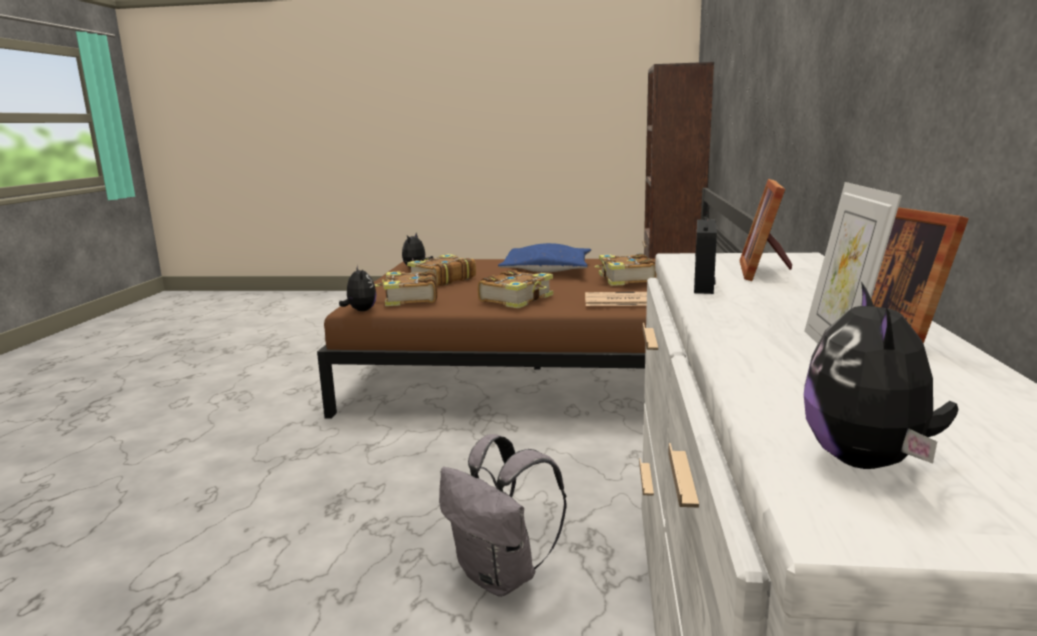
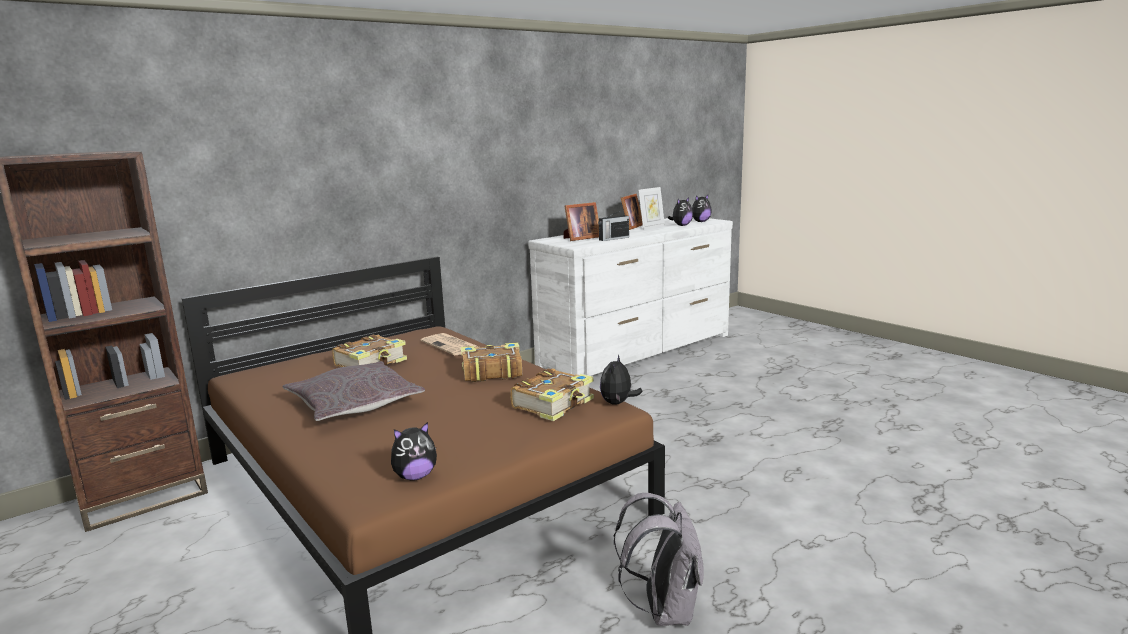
camera: 135 degrees left, 0 degrees up
book [407,254,476,286] -> none
grey backpack [439,434,566,597] -> grey backpack moved to [614,493,704,626]
blue pillow [498,243,591,272] -> grey pillow [283,361,425,421]
none -> plush toy [668,198,693,226]

